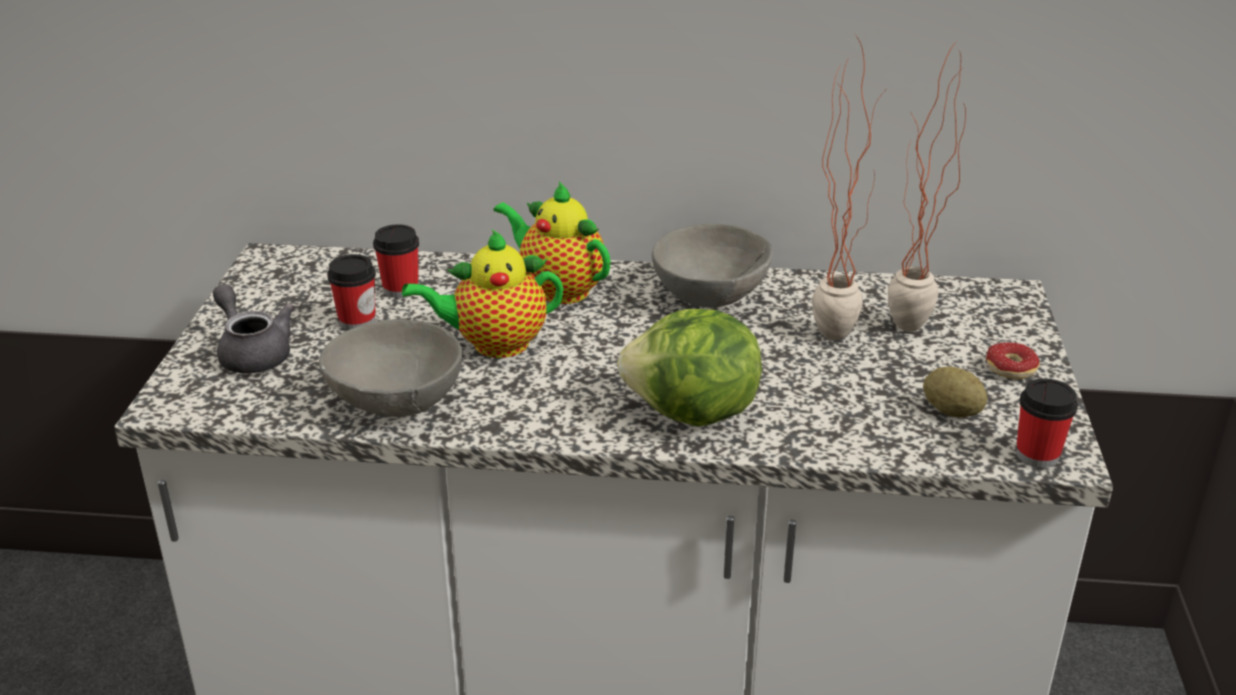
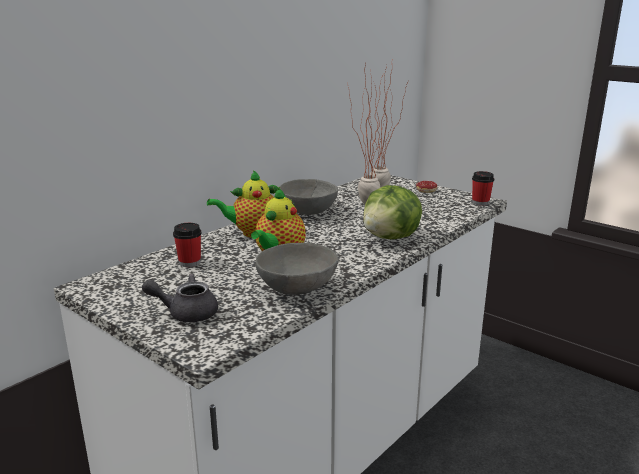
camera: 55 degrees left, 10 degrees down
cup [327,254,376,330] -> none
potato [923,367,987,418] -> none

